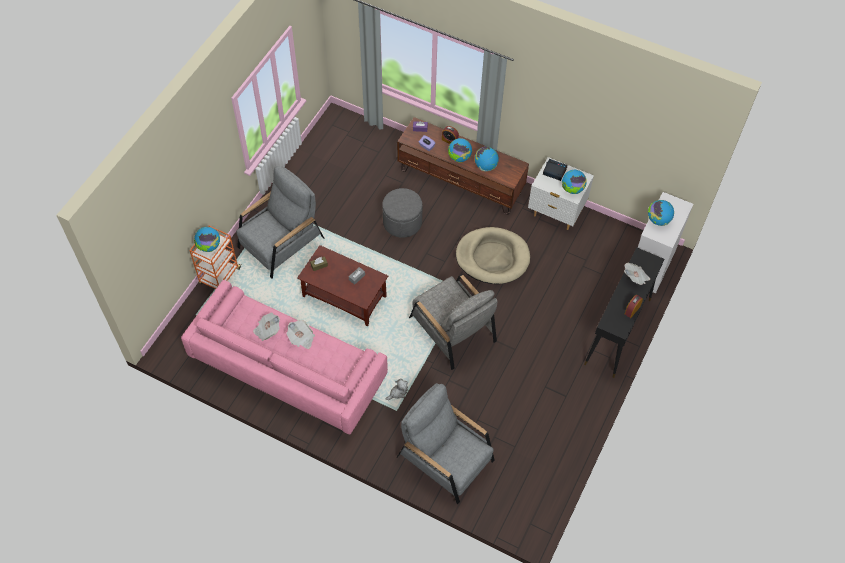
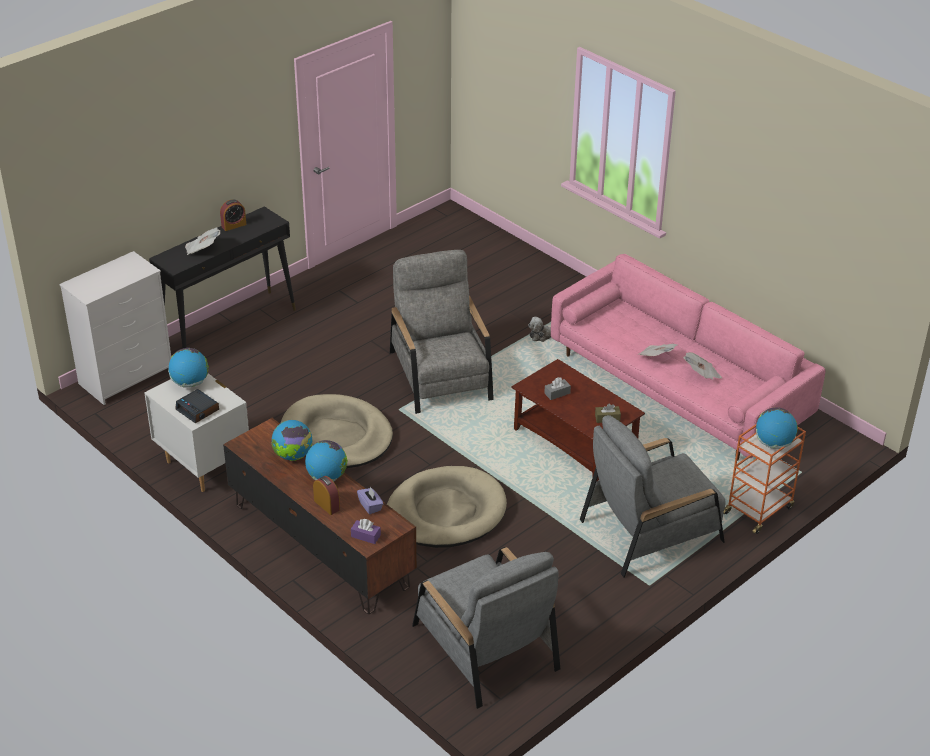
camera: 160 degrees left, 20 degrees down
grey ottoman [382,188,422,238] -> beige dog bed [387,466,507,548]
grey armchair [397,383,495,505] -> grey armchair moved to [412,547,560,709]
globe [648,200,674,226] -> none

